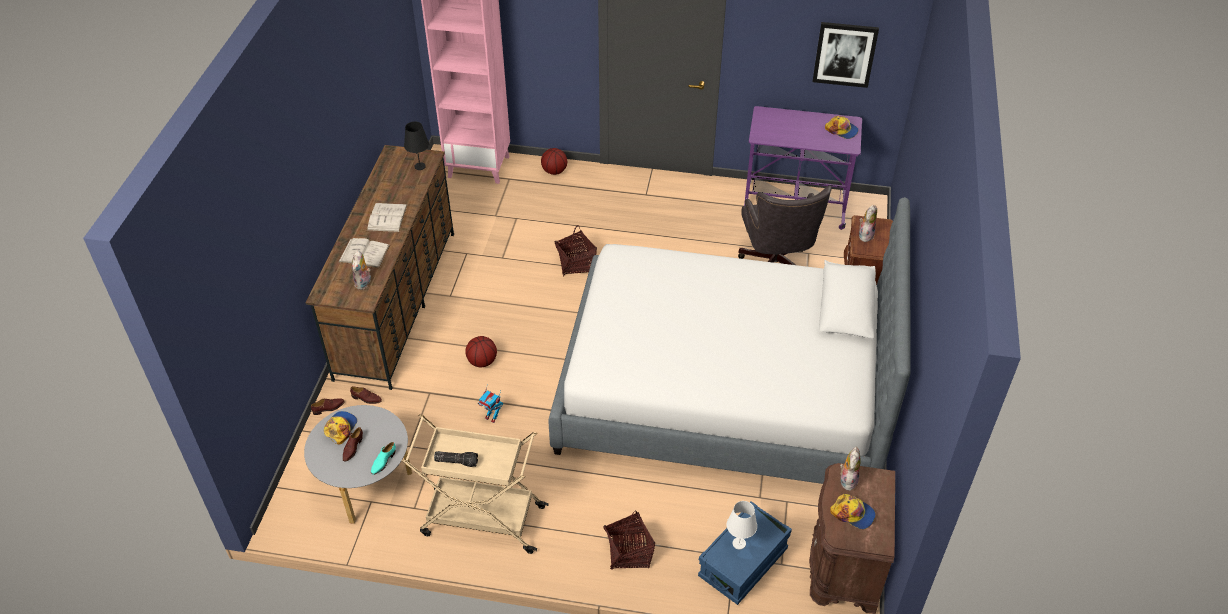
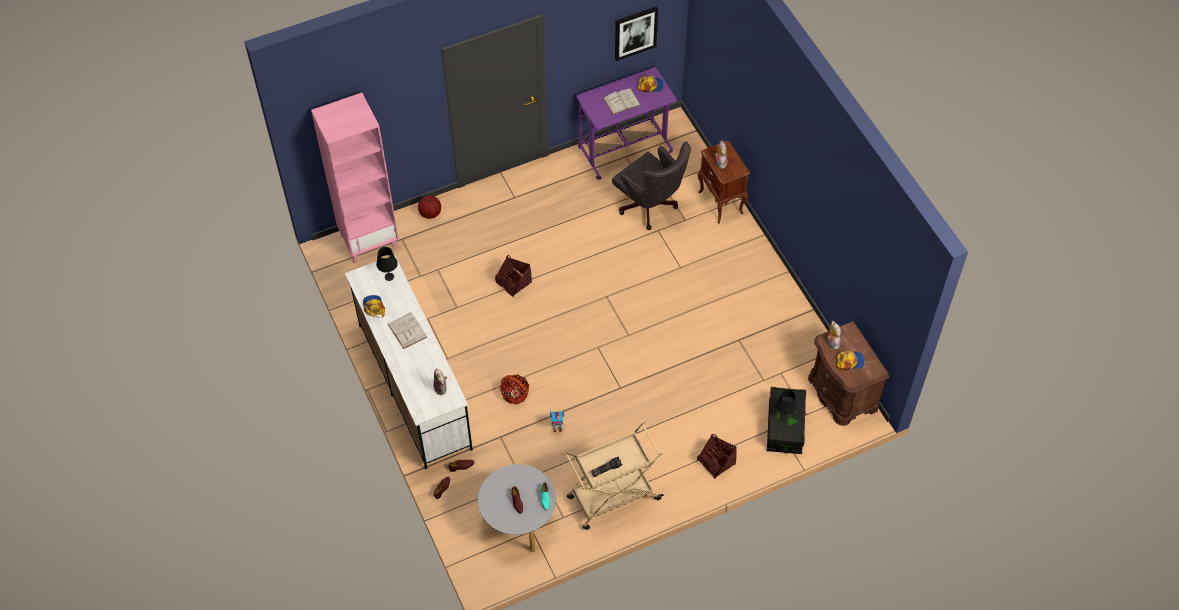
camera: 35 degrees left, 10 degrees up
brown dresser [305,145,454,390] -> white dresser [345,255,473,469]
cap [324,411,357,445] -> cap moved to [363,295,385,317]
white book [338,238,390,268] -> white book moved to [603,88,641,115]
basketball [465,336,497,367] -> basket [500,374,529,404]
bed [548,197,911,484] -> none
blue storage box [698,501,792,605] -> black storage box [767,387,806,454]
white table lamp [727,501,757,550] -> black table lamp [776,389,797,421]

